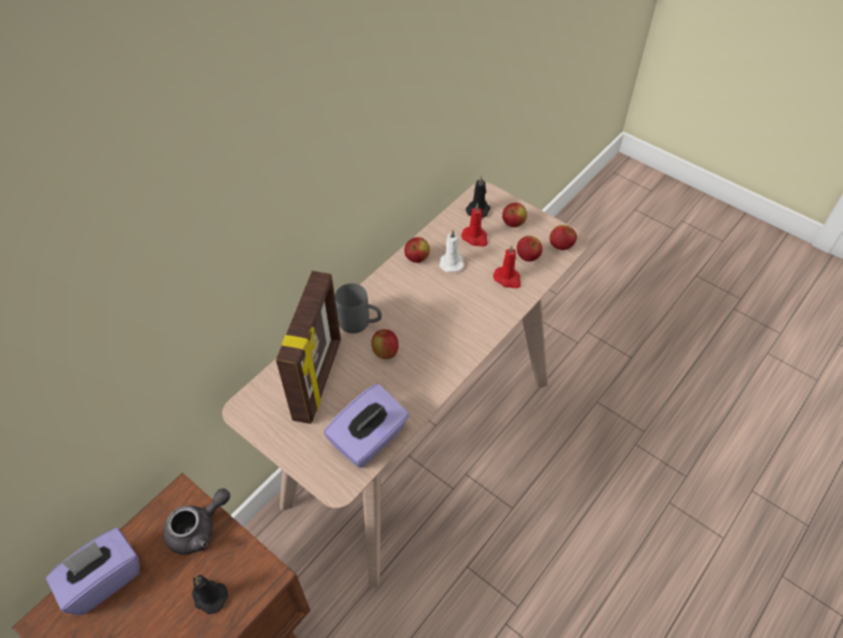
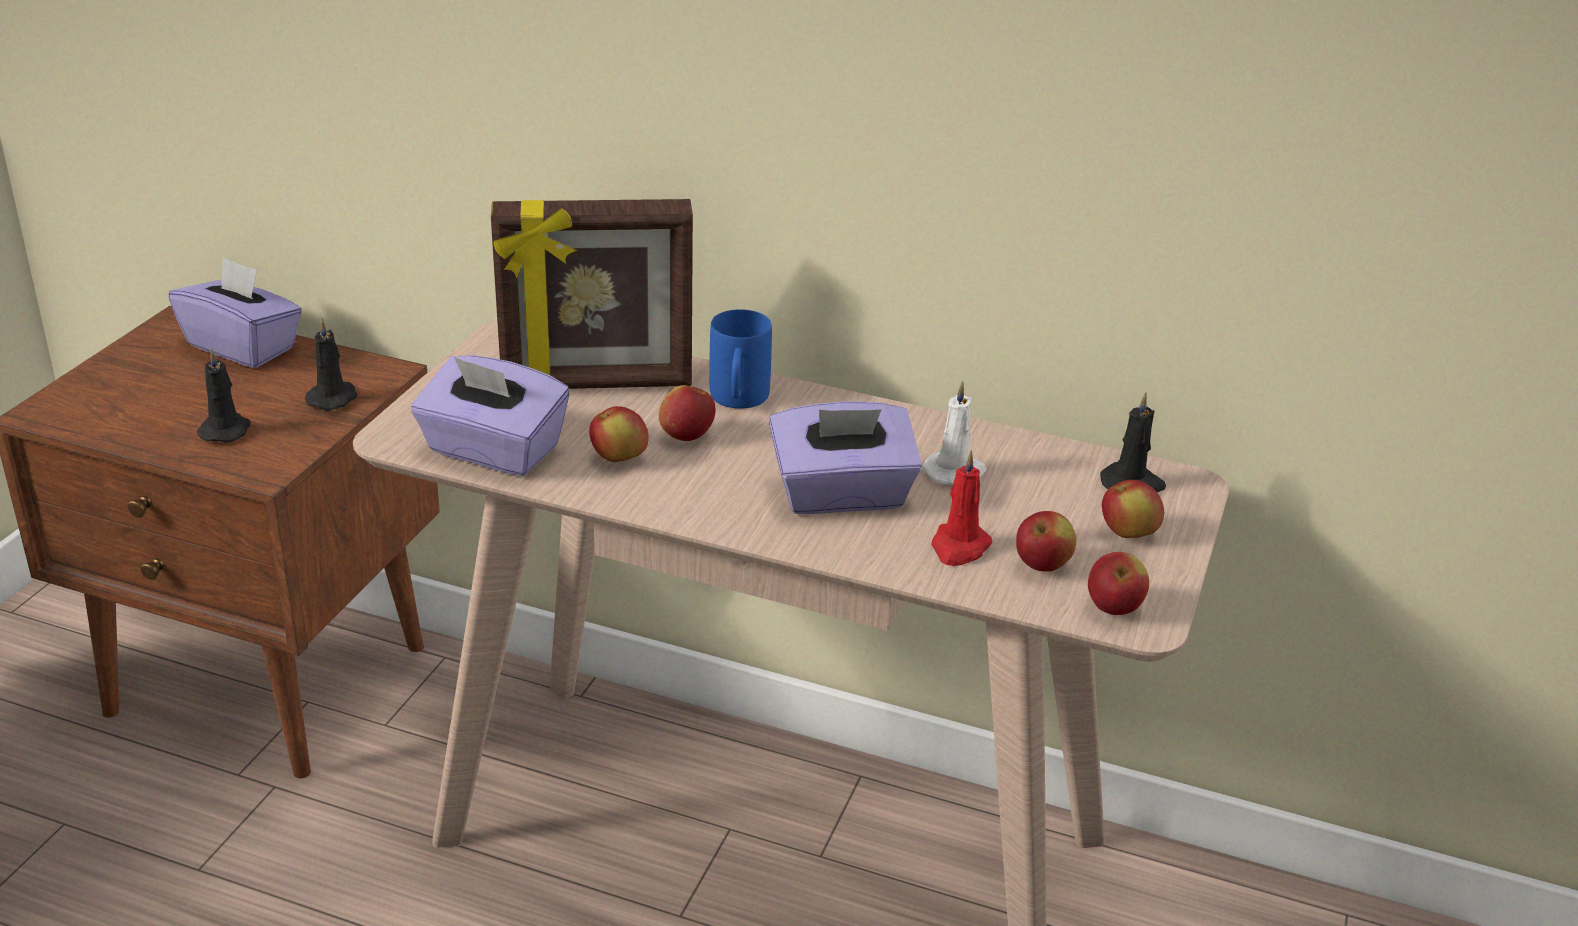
camera: 70 degrees right, 20 degrees down
grey teapot [163,488,230,555] -> black candle [305,318,358,411]
grey mug [335,283,382,333] -> blue mug [709,309,772,409]
apple [405,237,430,263] -> apple moved to [589,406,649,462]
red candle [461,203,488,247] -> none
none -> purple tissue box [769,402,922,514]

